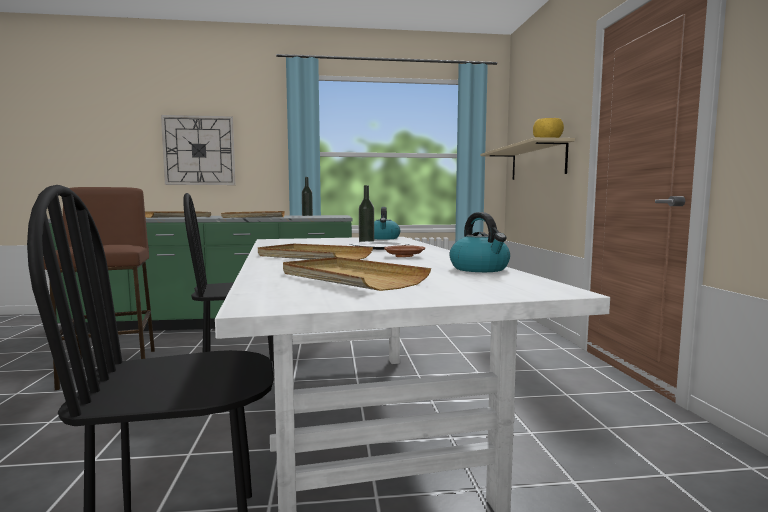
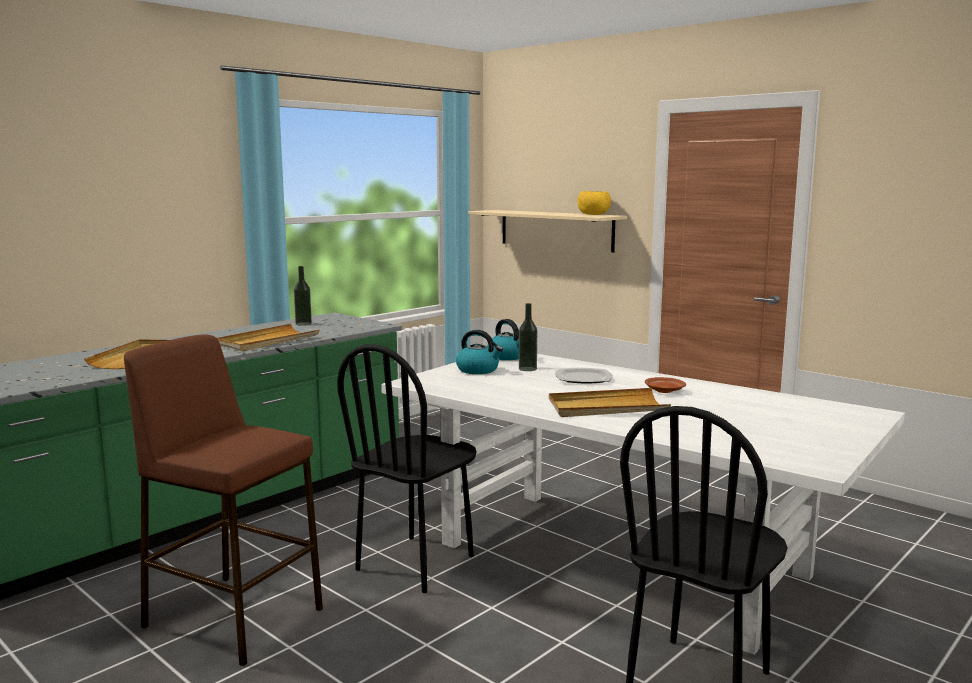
camera: 40 degrees left, 5 degrees up
wall clock [161,115,236,185] -> none
beige tray [283,257,431,291] -> none
kettle [449,212,510,272] -> kettle moved to [456,330,503,374]

